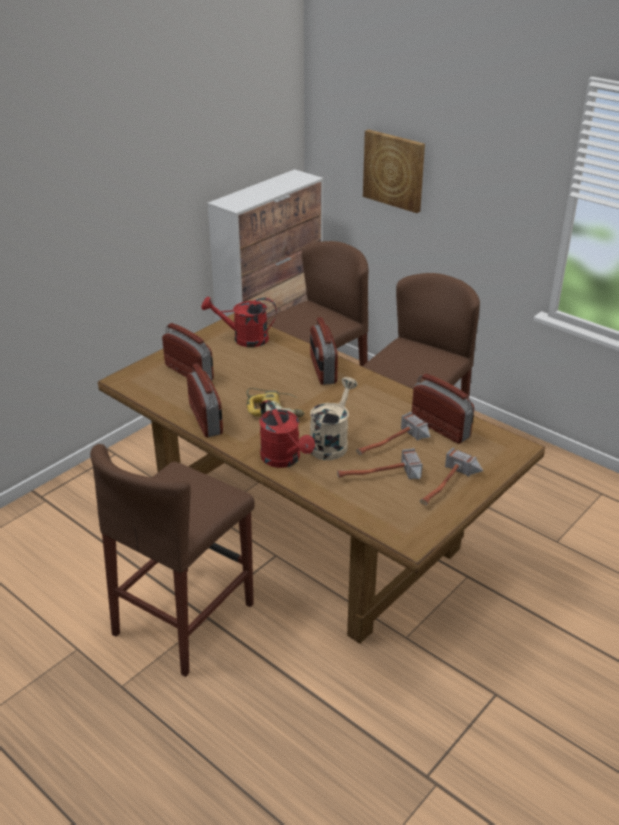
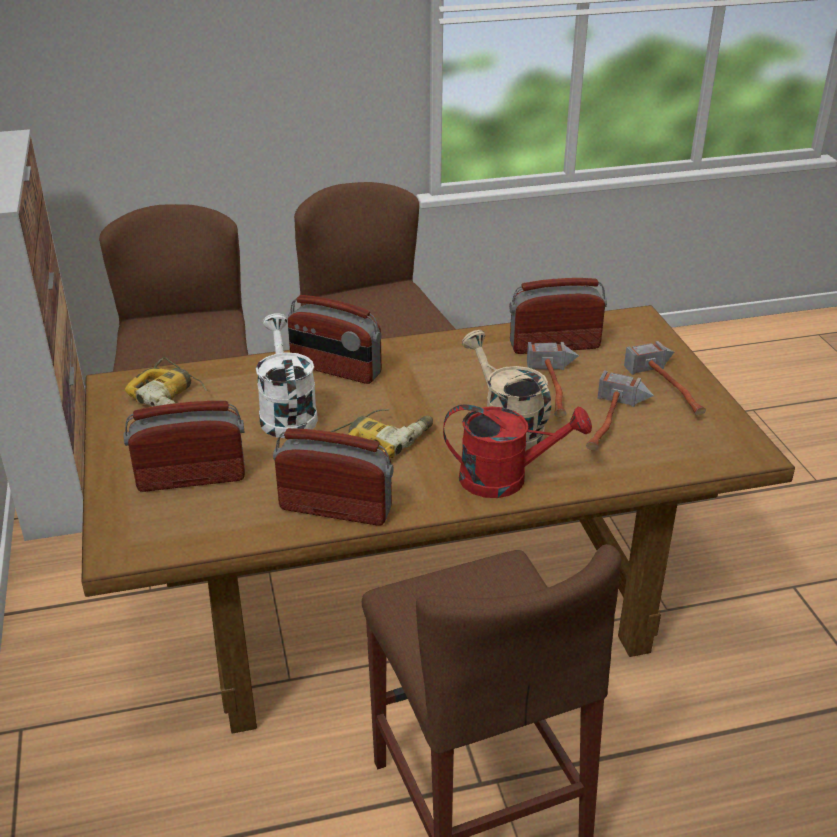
camera: 55 degrees left, 0 degrees up
red watering can [201,297,277,347] -> power drill [125,357,207,407]
picture [363,129,425,213] -> none
none -> white watering can [256,313,318,438]

